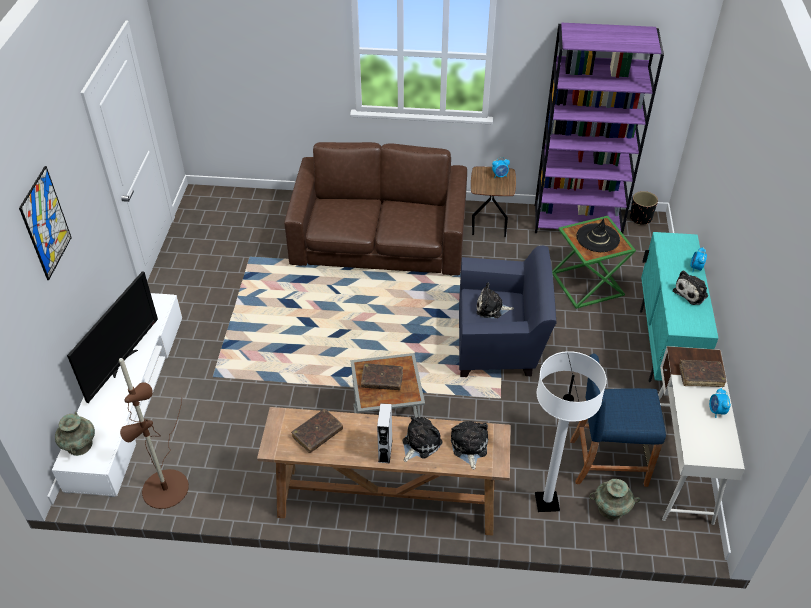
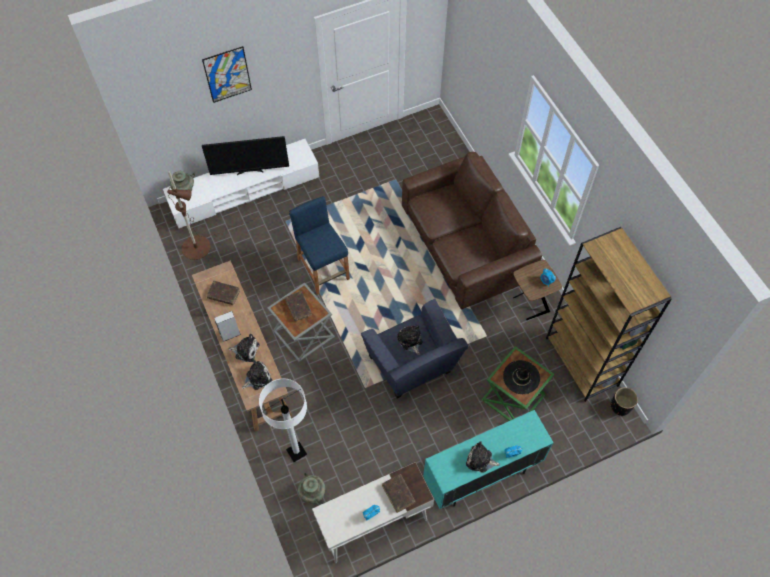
camera: 60 degrees right, 15 degrees up
purple bookcase [535,23,664,233] -> brown bookcase [546,227,672,402]
blue stool [570,353,666,487] -> blue stool moved to [289,196,350,295]

